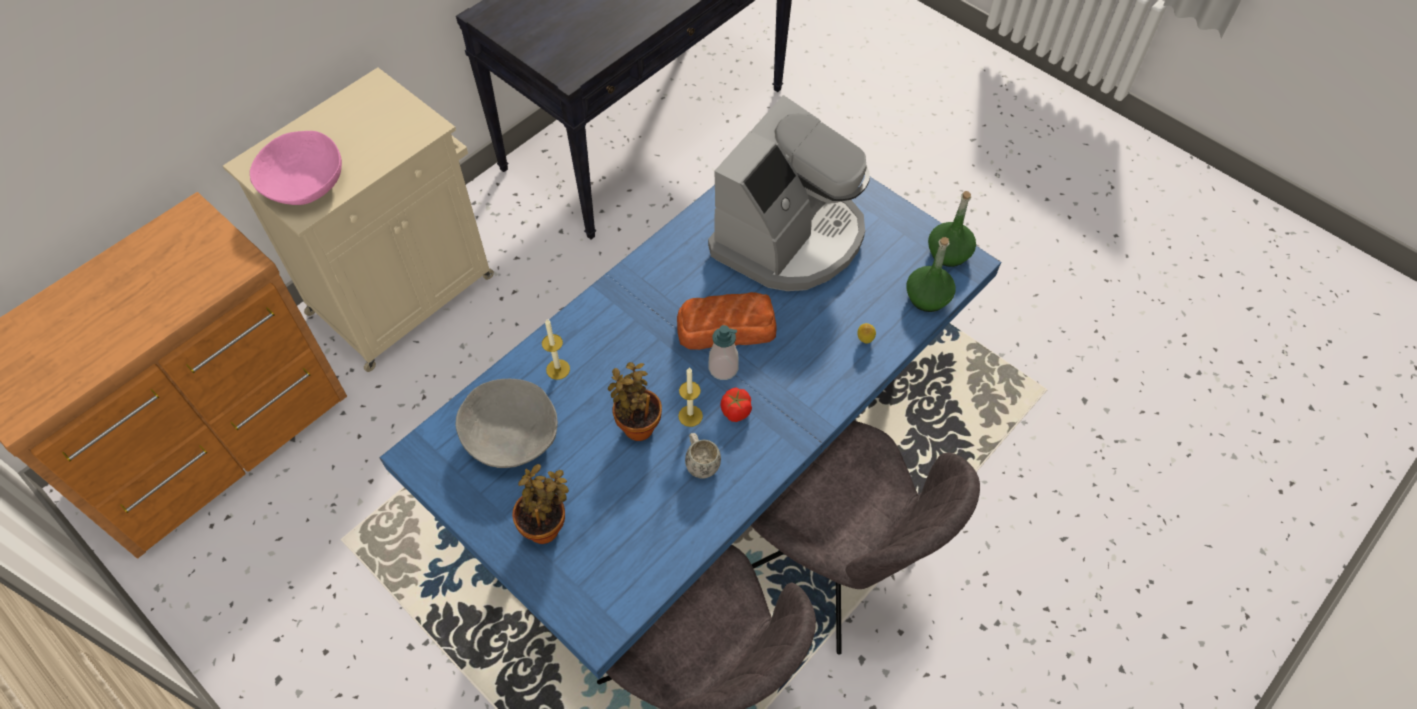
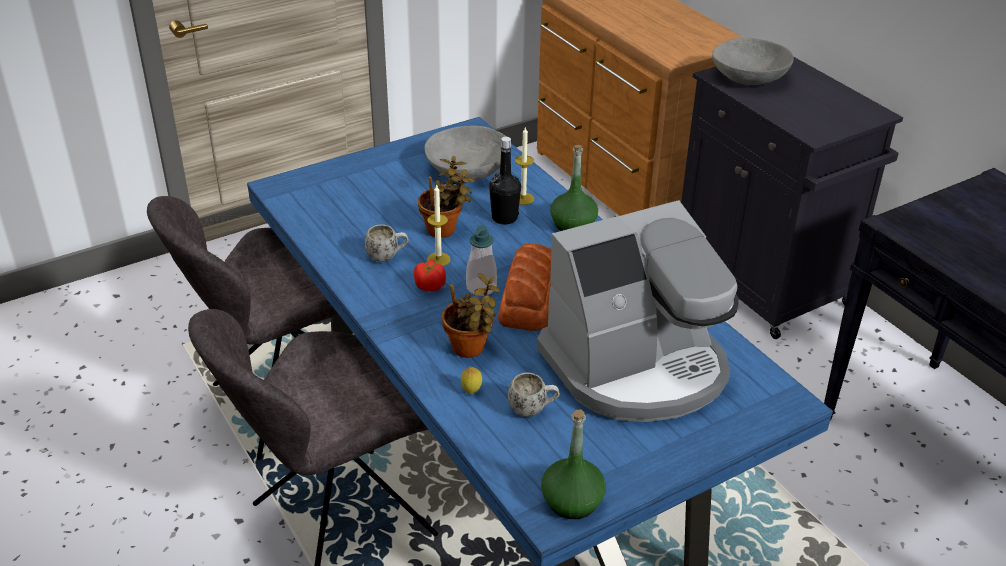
camera: 105 degrees right, 20 degrees down
beige cabinet [223,67,494,372] -> black cabinet [681,57,903,339]
pink bowl [250,131,342,205] -> grey bowl [712,38,793,85]
potted plant [512,464,569,544] -> potted plant moved to [442,273,500,358]
coffee machine [708,95,870,291] -> coffee machine turned 75 degrees counterclockwise [537,200,739,422]
green bottle [906,237,955,312] -> green bottle moved to [550,145,598,231]
none -> black bottle [489,137,521,225]
none -> white mug [508,372,560,417]

